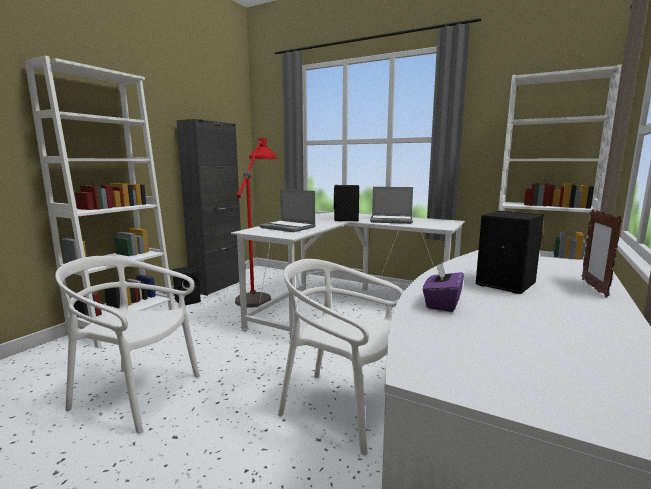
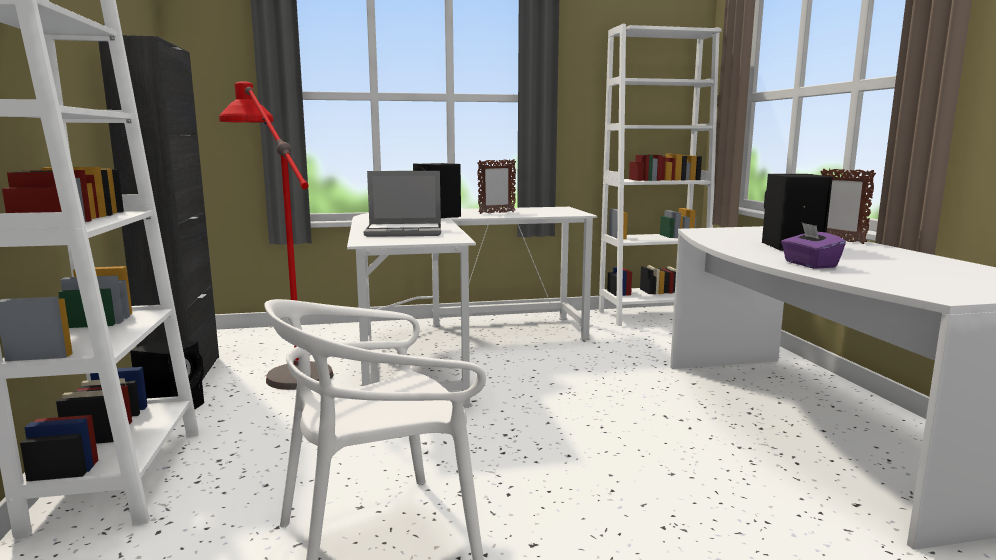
camera: 40 degrees left, 0 degrees up
white chair [278,259,403,455] -> none
laptop [370,187,413,224] -> picture frame [477,159,516,214]

